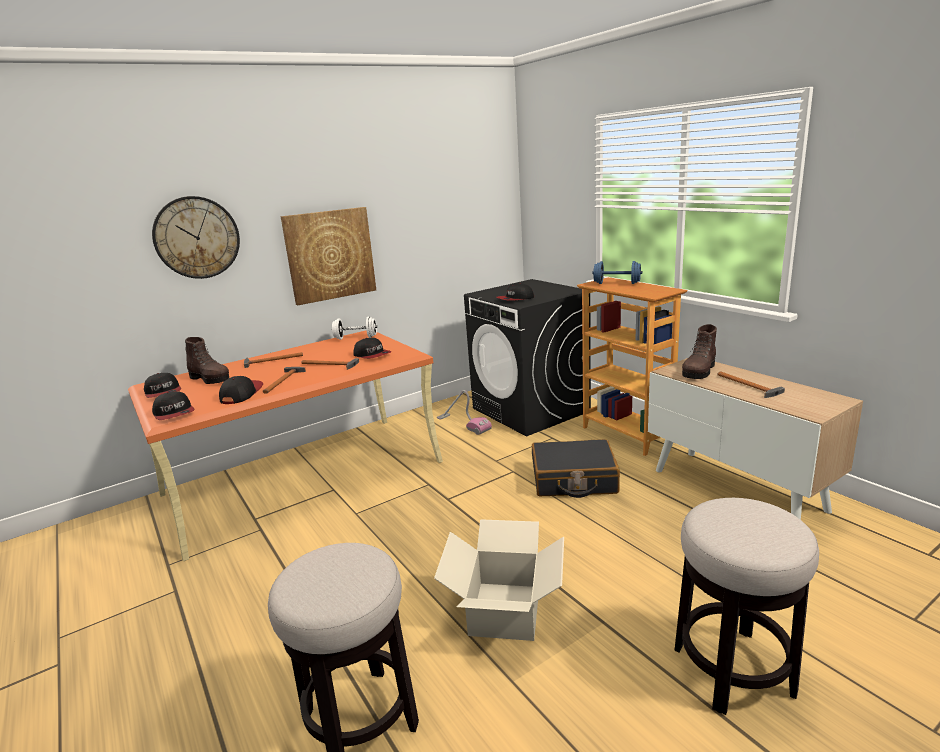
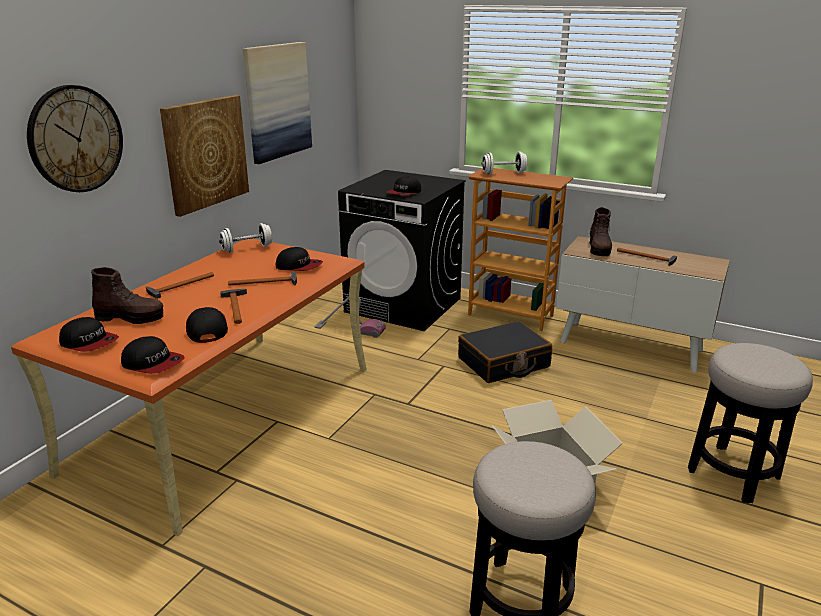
camera: 30 degrees left, 5 degrees up
blue dumbbell [592,261,642,284] -> white dumbbell [482,151,527,174]
none -> picture [243,42,312,164]

